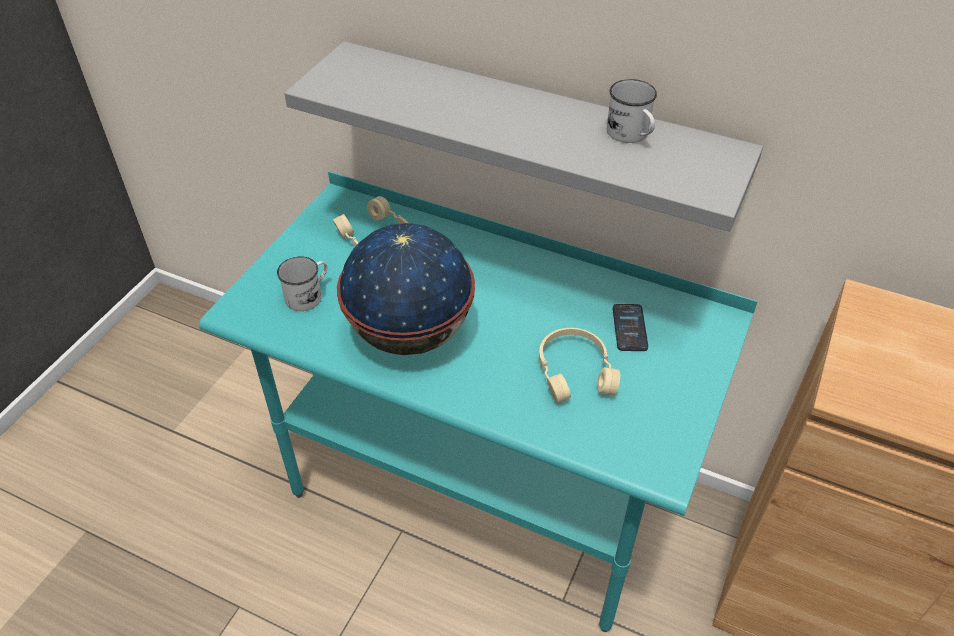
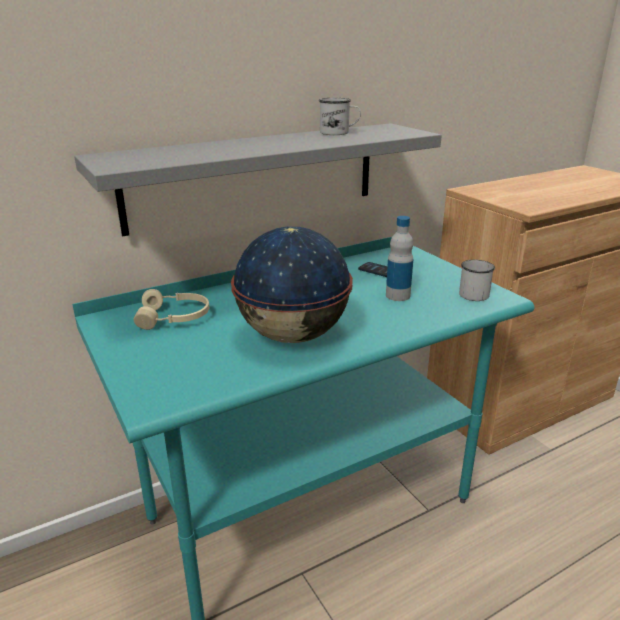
camera: 55 degrees left, 20 degrees down
white mug [277,256,327,311] -> white mug moved to [459,260,495,301]
beige headphones [539,328,620,403] -> bottle [386,216,413,301]

